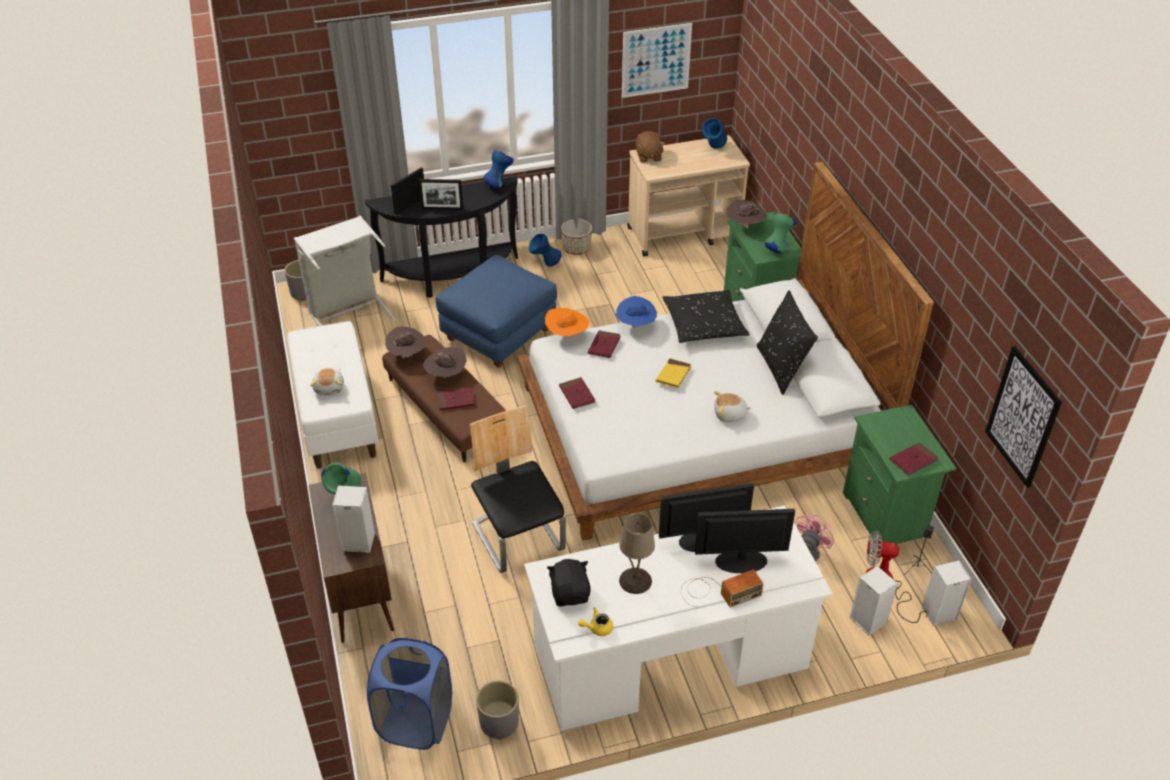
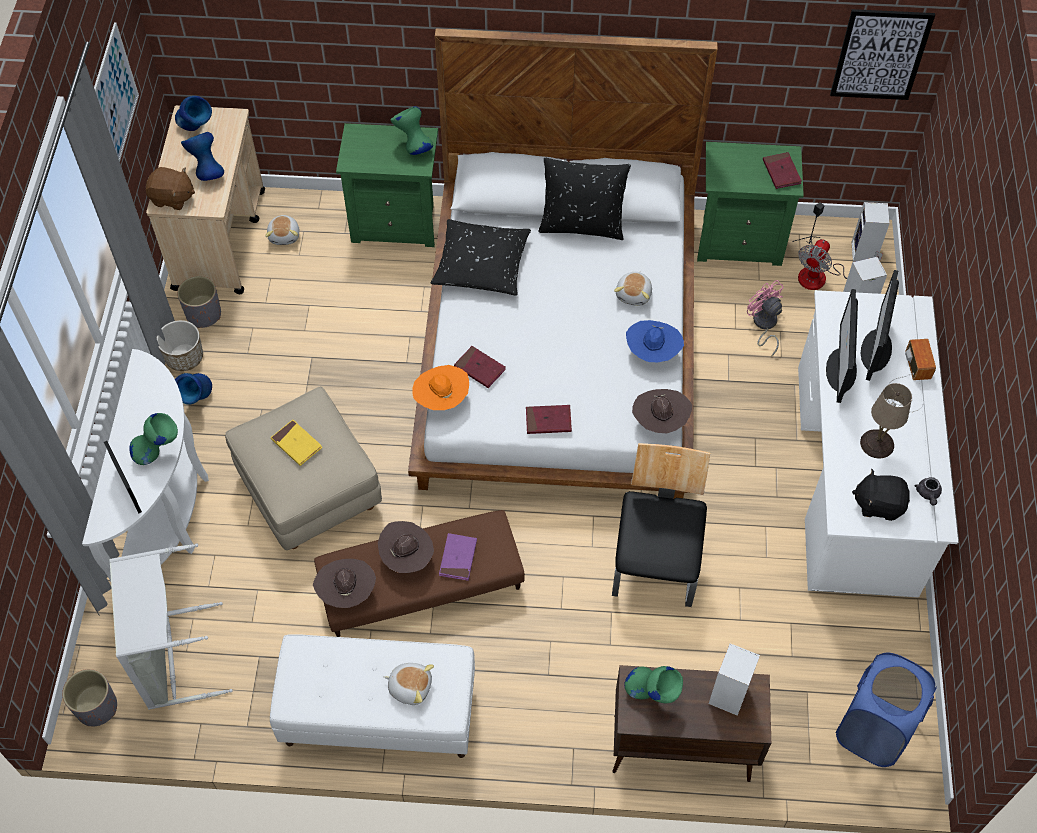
camera: 70 degrees left, 15 degrees up
black console table [365,176,518,298] -> white console table [82,349,209,581]
picture frame [419,179,463,210] -> green vase [129,413,178,465]
blue ottoman [436,255,557,368] -> beige ottoman [225,386,382,550]
red book [437,387,475,411] -> purple book [439,533,477,581]
chair [470,405,566,573] -> chair turned 105 degrees clockwise [612,443,710,607]
grey planter [476,681,519,740] -> grey planter moved to [177,276,221,328]
blue vase [483,150,514,189] -> blue vase moved to [181,132,224,181]
yellow teapot [578,607,613,636] -> grey teapot [915,477,942,505]
blue hat [616,296,657,329] -> blue hat moved to [626,320,684,362]
yellow book [656,358,692,388] -> yellow book moved to [271,420,322,466]
brown hat [727,200,767,228] -> brown hat moved to [632,389,692,433]
none -> plush toy [265,215,299,245]

